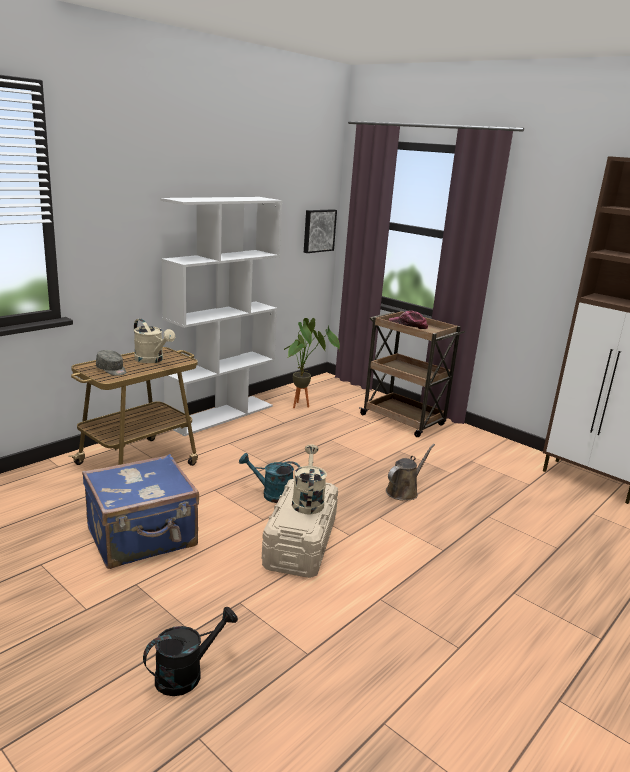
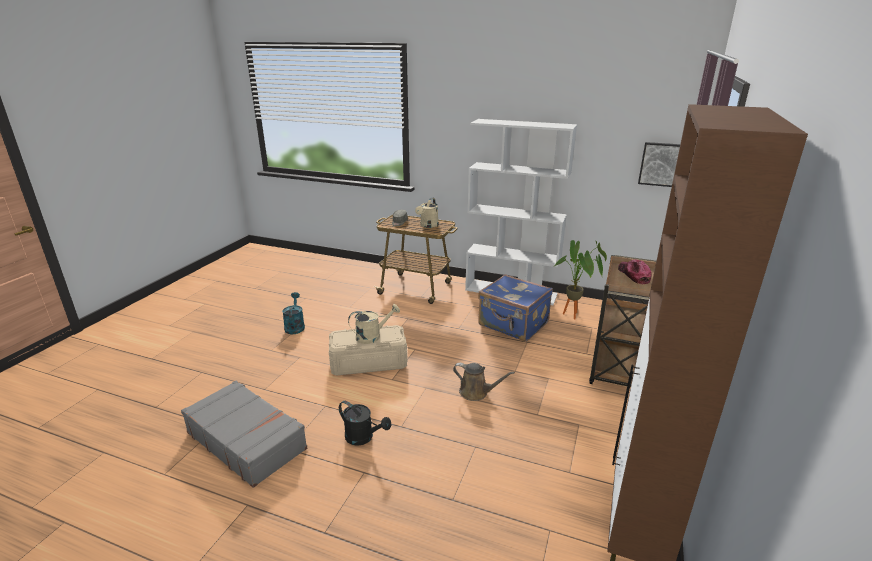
camera: 70 degrees right, 5 degrees up
blue suitcase [82,454,199,569] -> blue suitcase moved to [478,274,553,342]
black watering can [143,606,238,696] -> black watering can moved to [339,401,392,446]
turquoise watering can [239,453,300,503] -> turquoise watering can moved to [282,292,305,334]
none -> grey suitcase [181,381,307,488]

